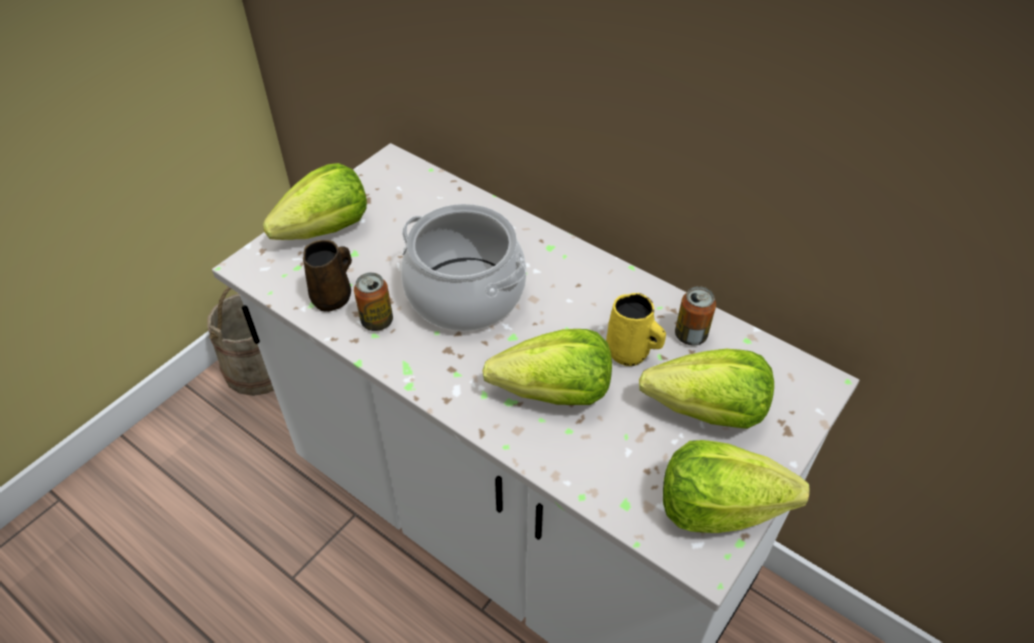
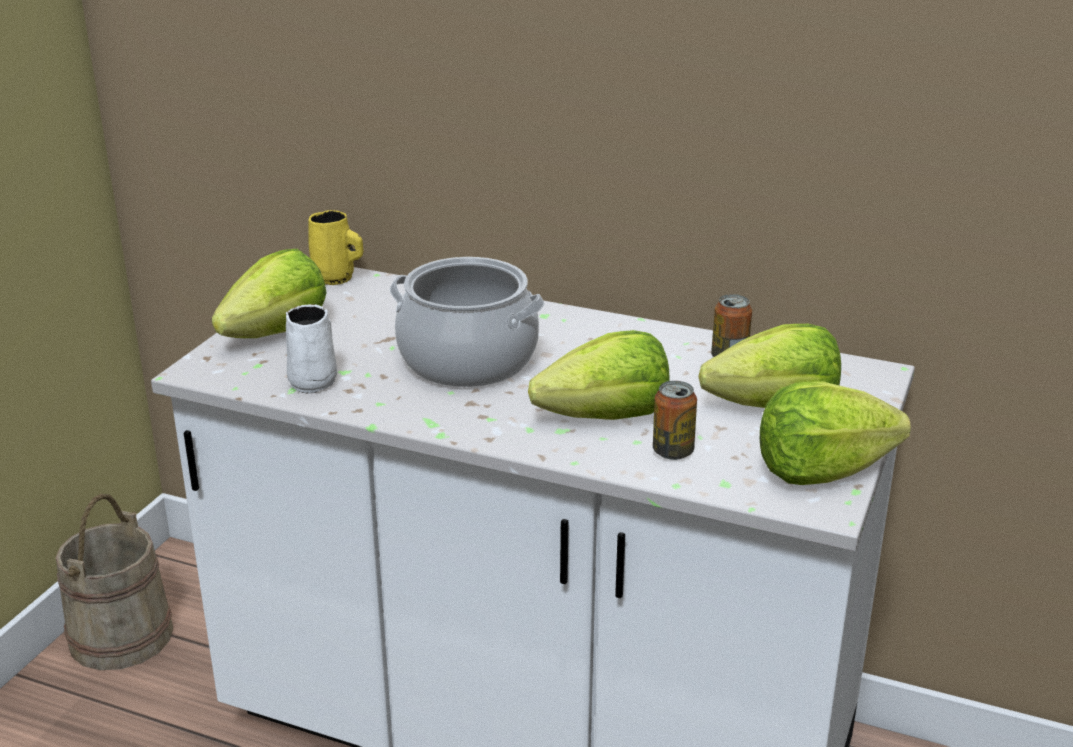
camera: 15 degrees left, 20 degrees down
brown mug [303,240,352,312] -> white mug [286,304,337,394]
can [354,273,393,331] -> can moved to [653,381,697,460]
yellow mug [606,293,666,366] -> yellow mug moved to [308,210,363,285]

